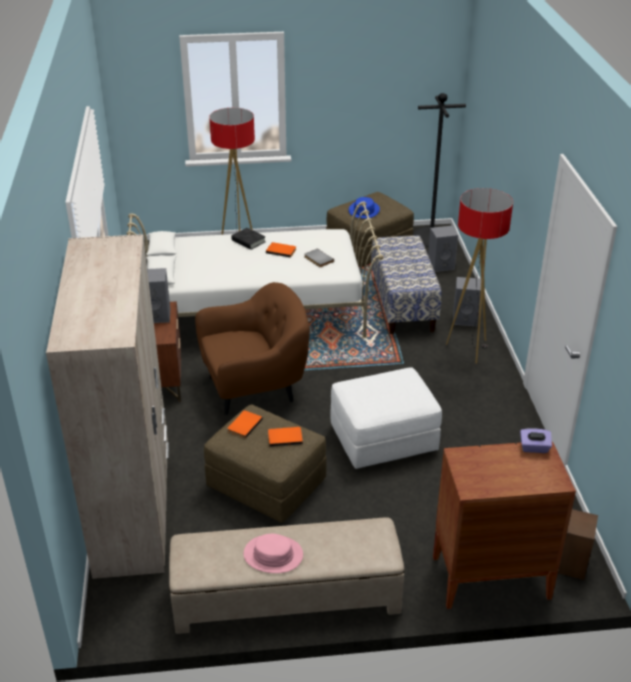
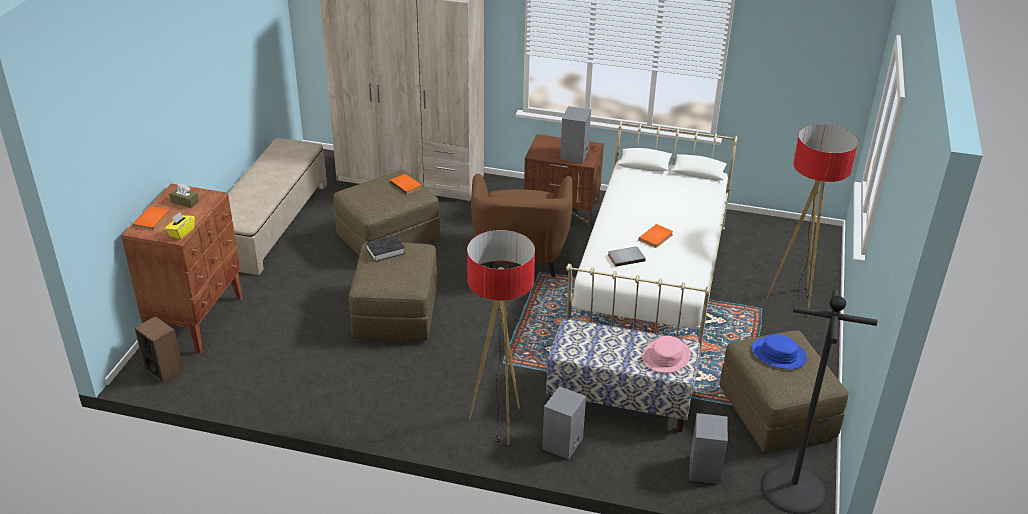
camera: 110 degrees right, 0 degrees up
black book [231,228,266,250] -> black book moved to [365,235,405,262]
pink hat [244,534,303,573] -> pink hat moved to [642,336,691,373]
orange book [268,427,303,447] -> orange book moved to [133,206,170,231]
white ottoman [331,367,442,469] -> brown ottoman [349,242,437,341]
purple tissue box [520,428,552,453] -> yellow tissue box [165,212,195,239]
none -> brown tissue box [169,184,199,208]

